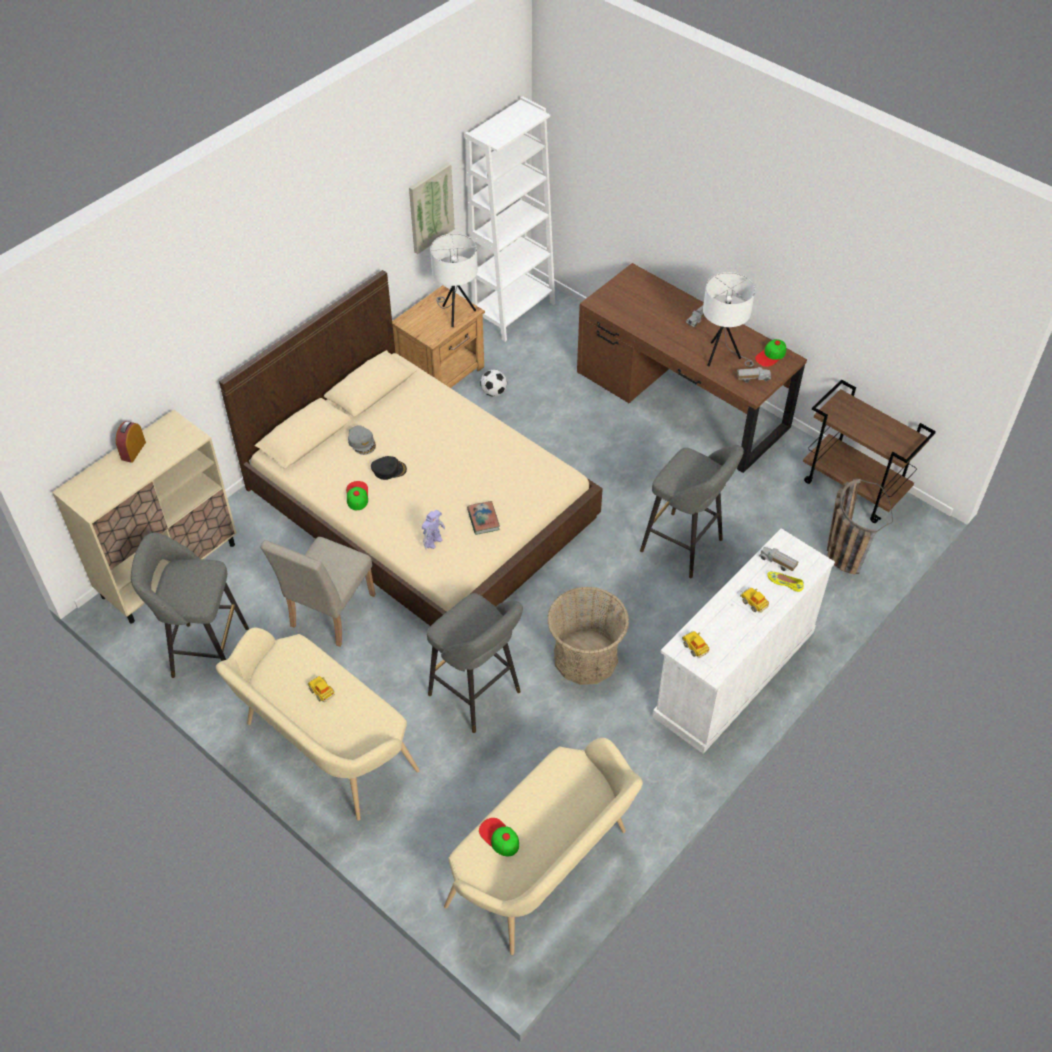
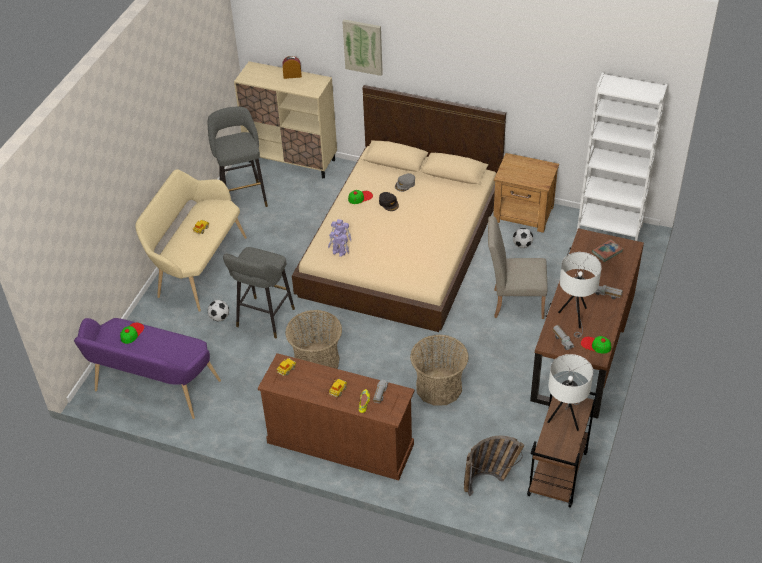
camera: 70 degrees right, 5 degrees down
beige chair [260,537,376,647] -> beige chair moved to [488,216,548,319]
picture [409,163,455,254] -> picture moved to [342,20,383,76]
white table lamp [430,233,478,327] -> white table lamp moved to [547,354,593,431]
beige bench [444,738,643,955] -> purple bench [74,318,221,419]
book [467,501,500,535] -> book moved to [592,239,623,262]
grey stool [640,445,744,578] -> basket [410,335,468,406]
white dresser [652,528,835,754] -> brown dresser [258,353,415,481]
none -> football [207,300,229,321]
none -> toy robot [328,230,349,257]

